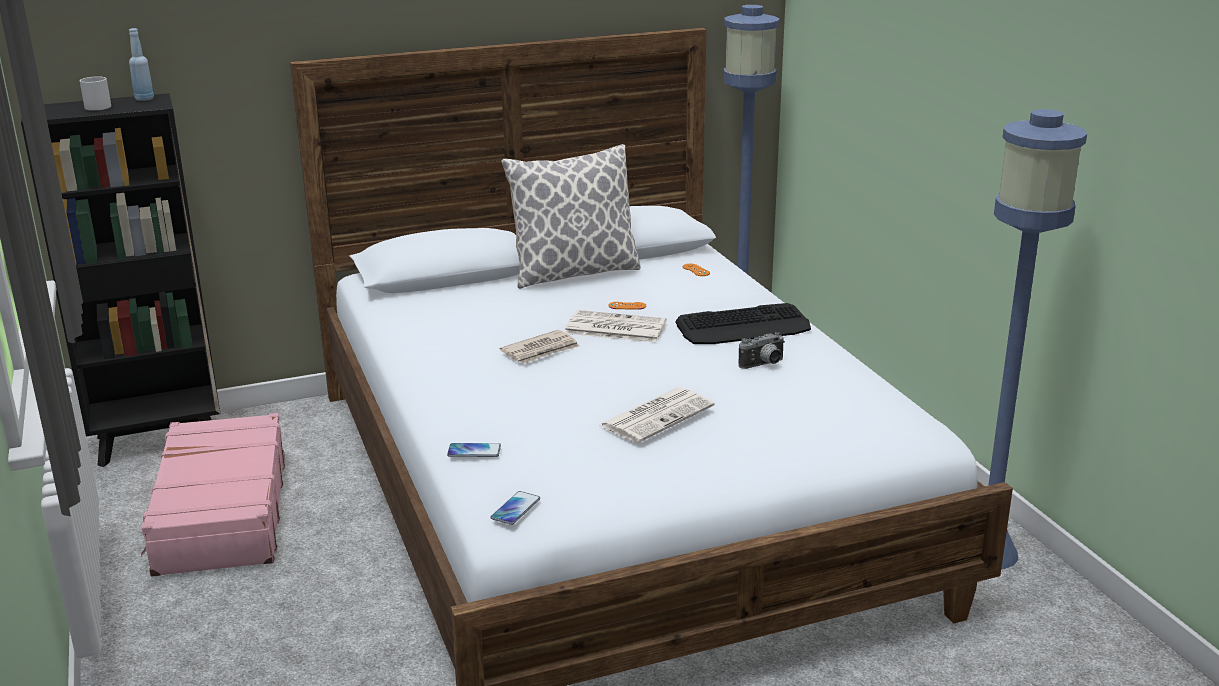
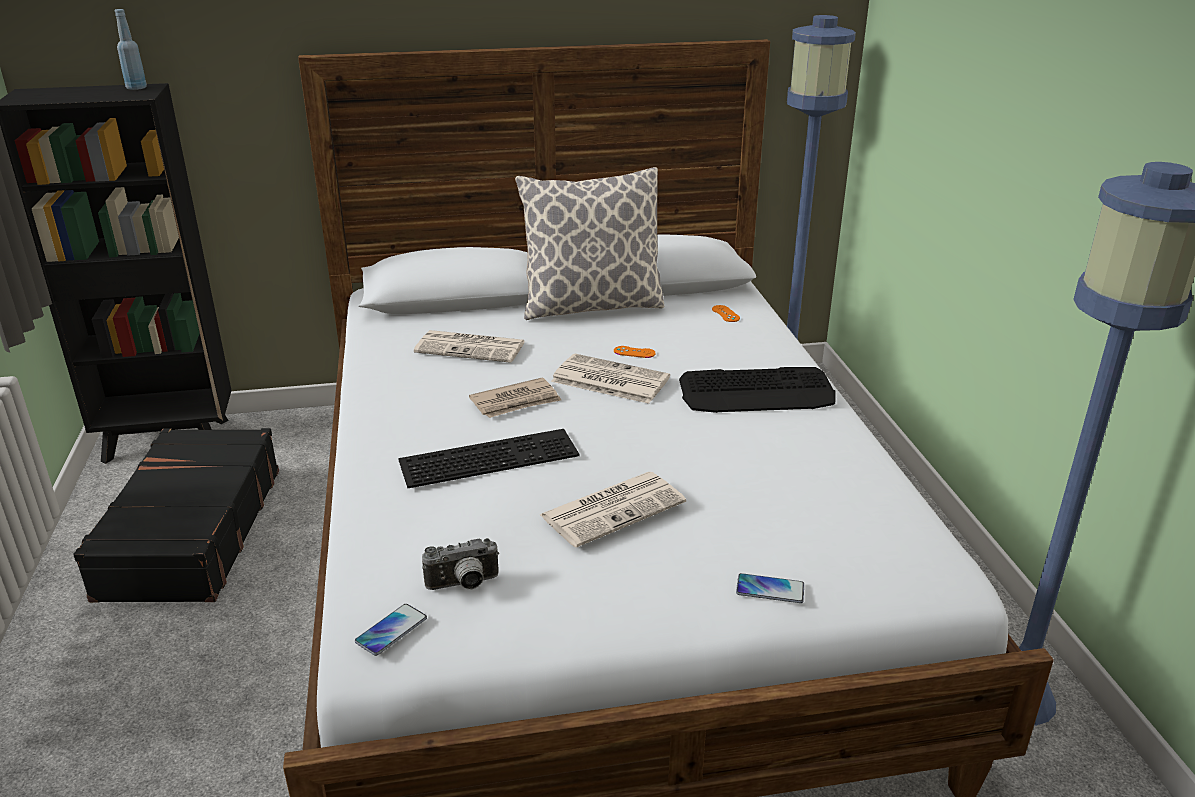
camera: 10 degrees right, 5 degrees up
white mug [80,76,111,111] -> none
pink suitcase [141,413,285,577] -> black suitcase [73,428,279,603]
phone [447,443,501,457] -> phone moved to [736,573,804,603]
camera [739,332,785,369] -> camera moved to [422,538,499,590]
none -> keyboard [398,429,580,488]
none -> newspaper [414,330,525,363]

